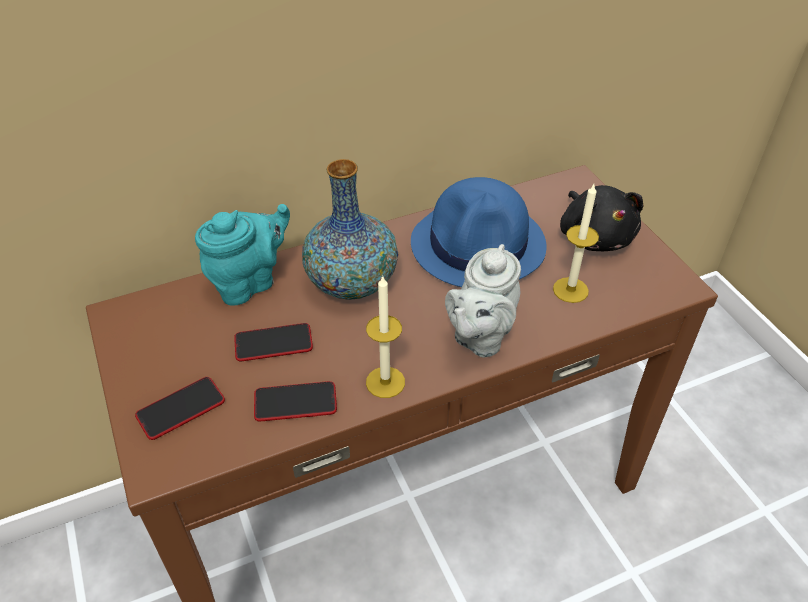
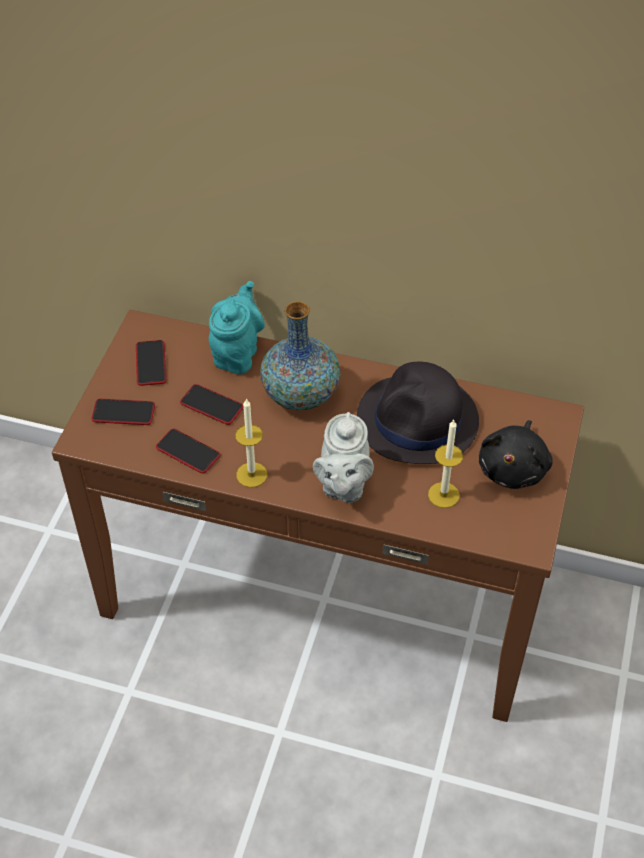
camera: 40 degrees right, 5 degrees up
turquoise teapot [195,204,290,305] -> turquoise teapot turned 75 degrees counterclockwise [209,281,265,374]
blue hat [411,177,546,287] -> black hat [357,361,479,464]
grey teapot [445,244,521,357] -> grey teapot turned 60 degrees counterclockwise [313,412,374,503]
none -> phone [136,340,166,386]

